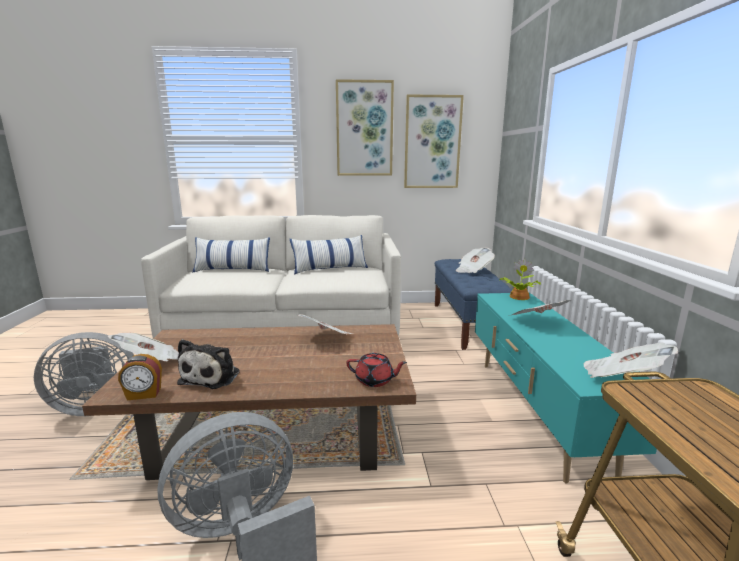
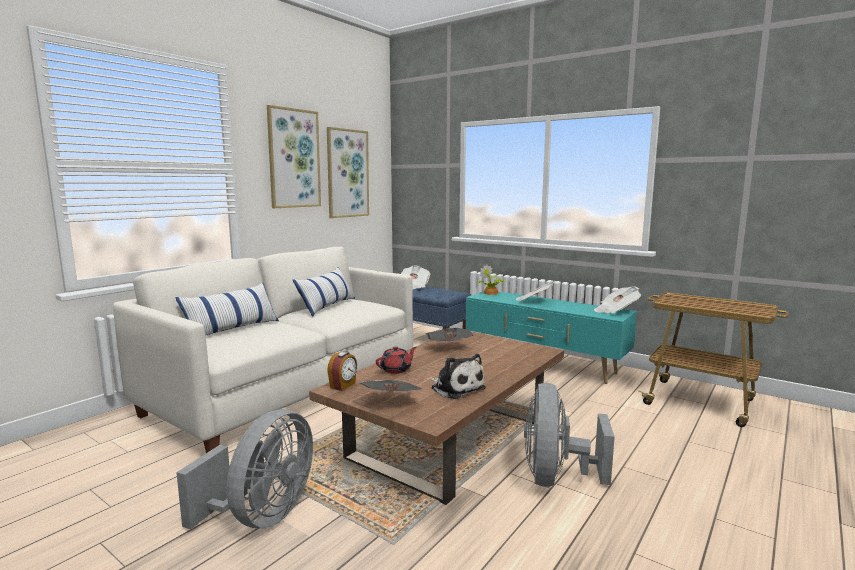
camera: 50 degrees left, 5 degrees down
alarm clock [118,354,162,400] -> alarm clock moved to [327,352,357,391]
red teapot [346,352,407,387] -> red teapot moved to [376,346,417,374]

